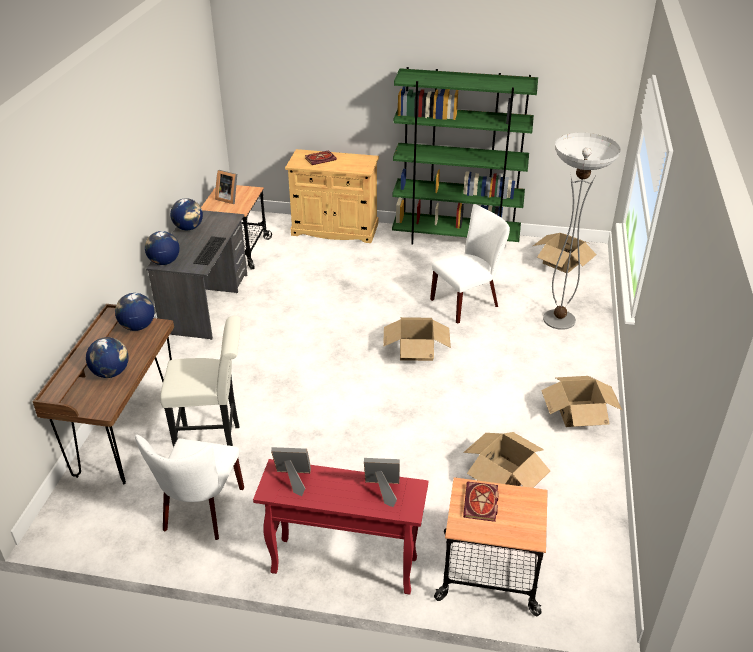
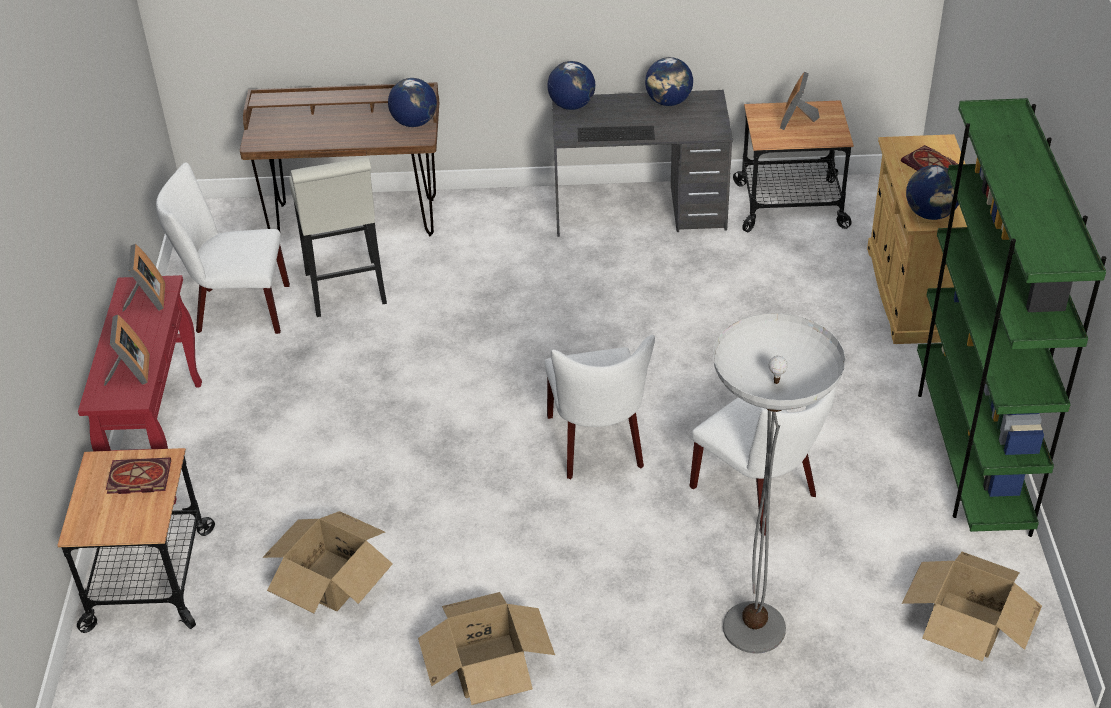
camera: 80 degrees right, 5 degrees up
globe [86,337,129,378] -> globe moved to [906,165,959,220]
cardboard box [383,317,451,361] -> white chair [544,335,655,479]

